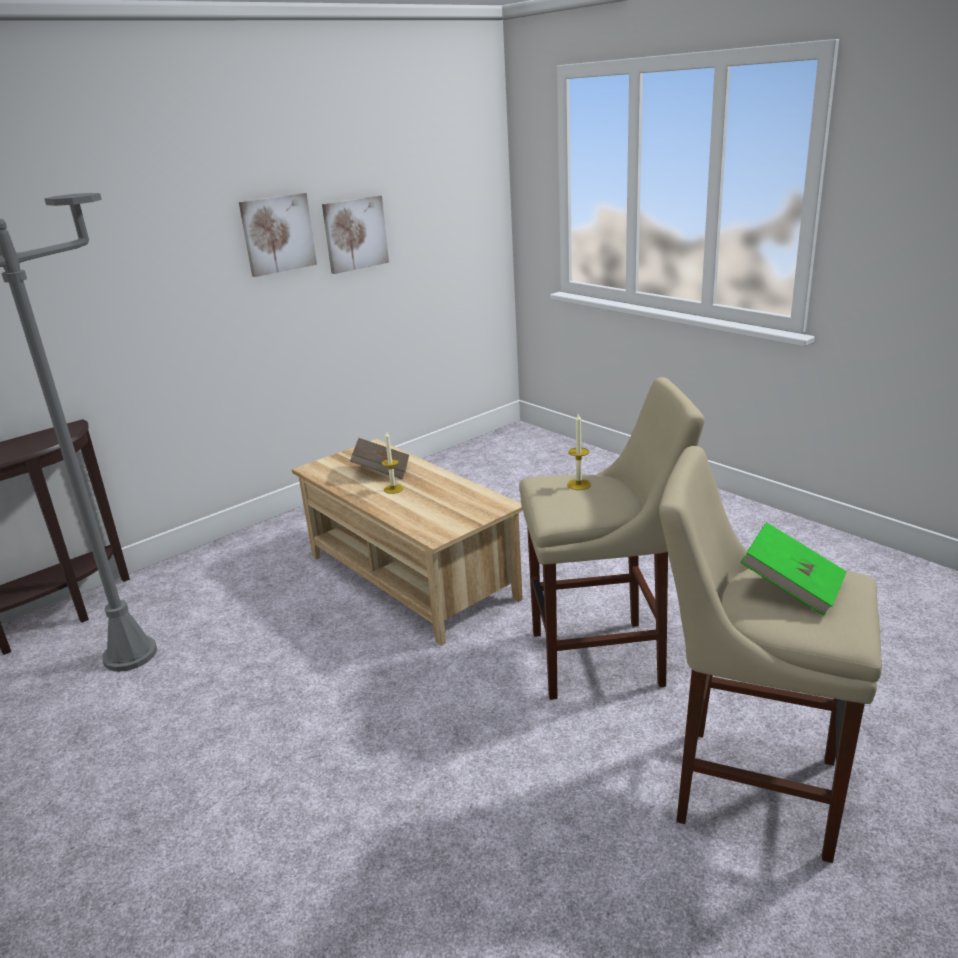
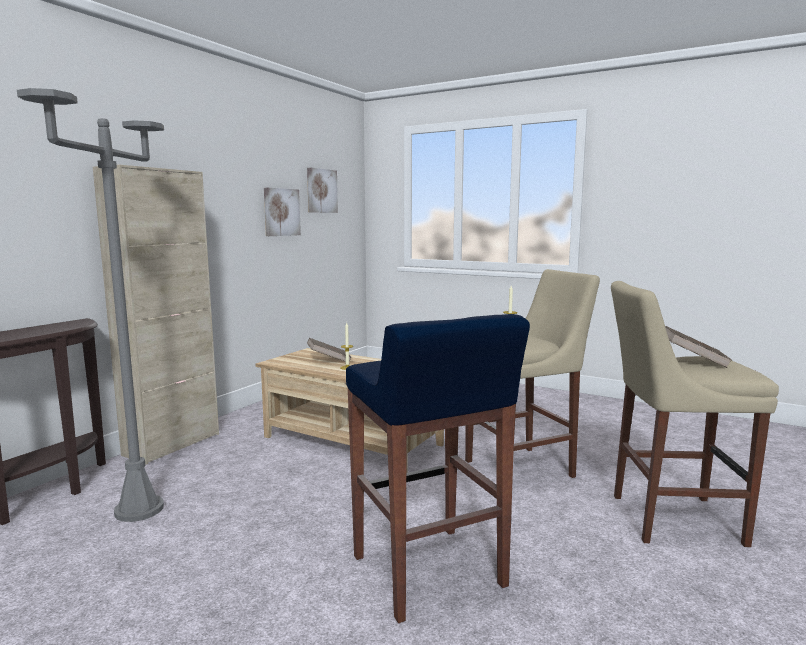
camera: 20 degrees left, 15 degrees down
picture [239,193,317,277] -> picture moved to [307,167,338,213]
green book [740,522,847,616] -> brown book [665,326,732,368]
none -> beige cabinet [93,164,219,465]
none -> blue stool [346,314,530,623]

